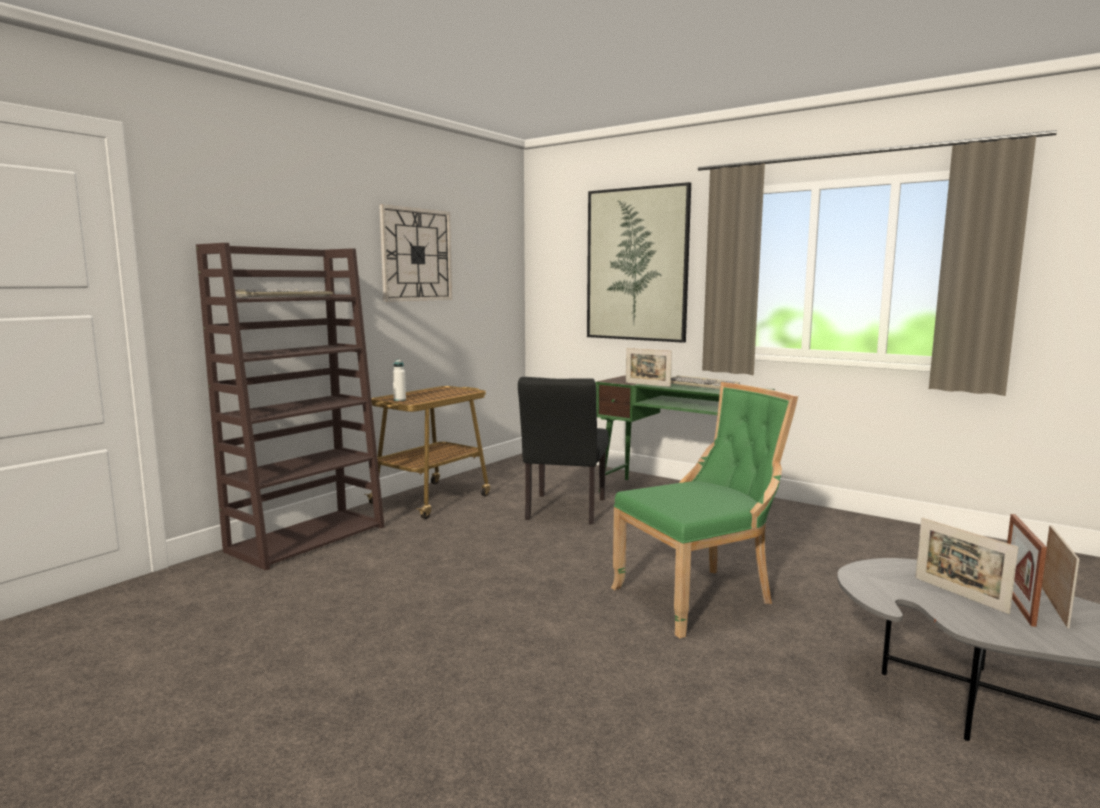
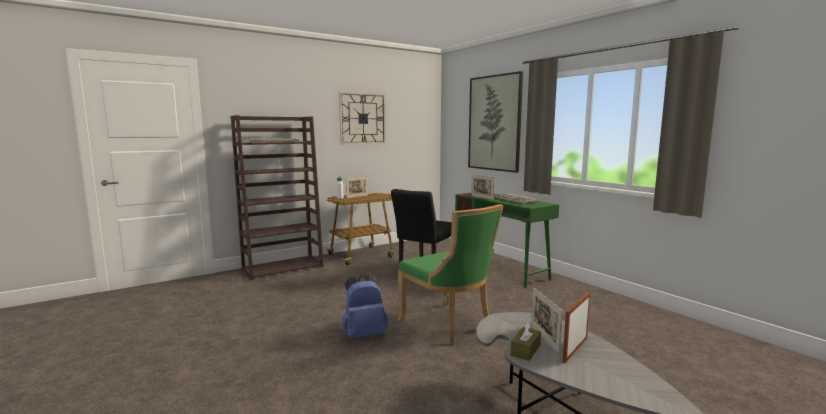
camera: 20 degrees right, 0 degrees up
green chair [611,382,798,638] -> green chair turned 60 degrees clockwise [398,204,504,344]
picture frame [1042,525,1079,629] -> picture frame moved to [346,176,368,198]
none -> blue backpack [342,274,388,338]
none -> brown tissue box [510,322,541,361]

